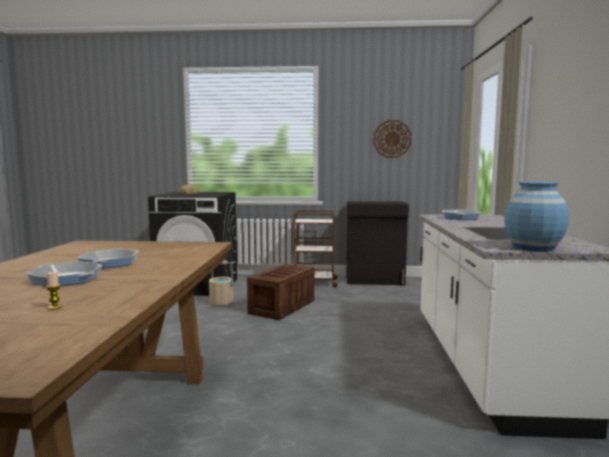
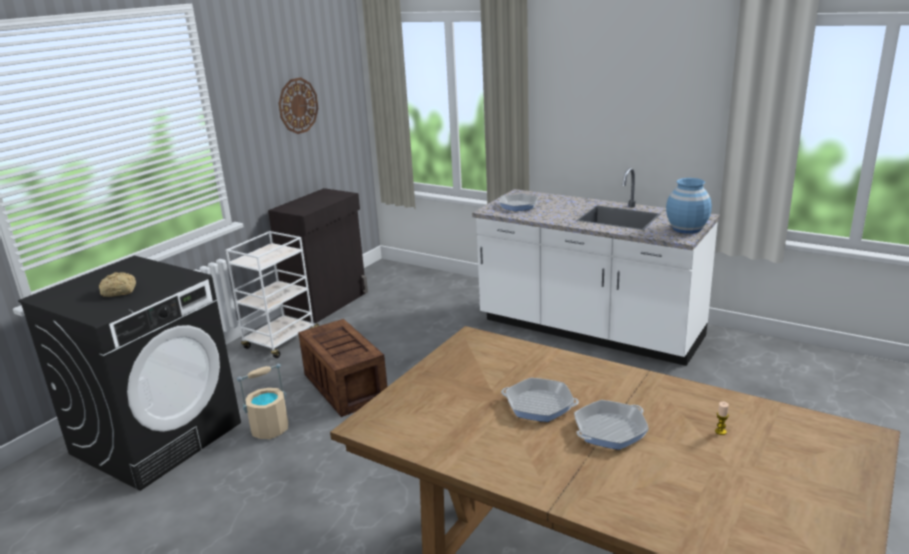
camera: 60 degrees left, 15 degrees up
brown cart [294,211,339,287] -> white cart [226,231,319,358]

